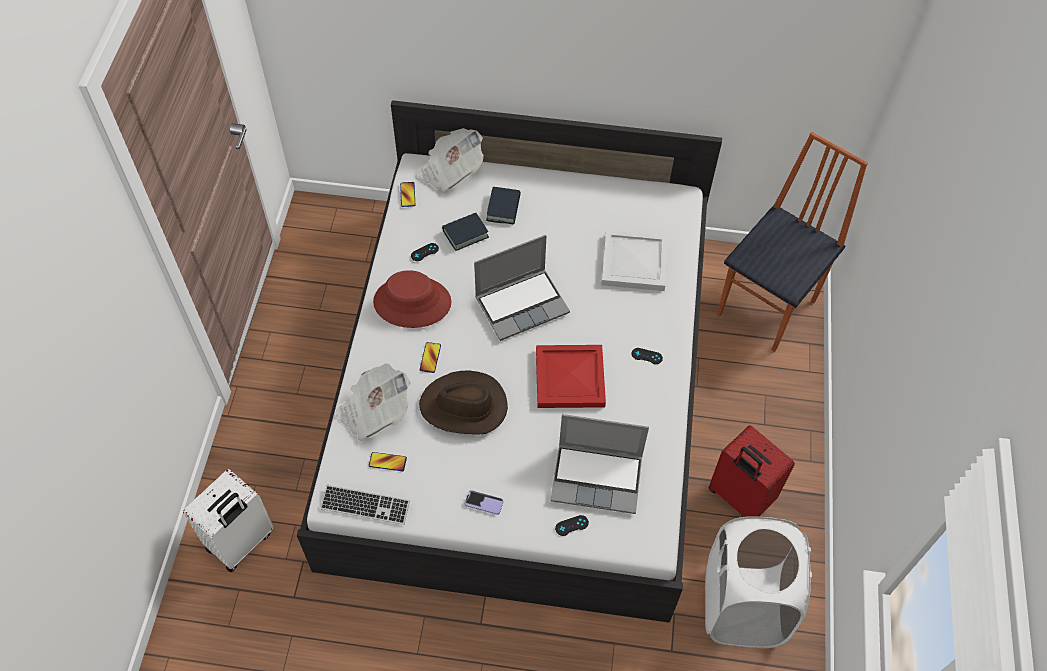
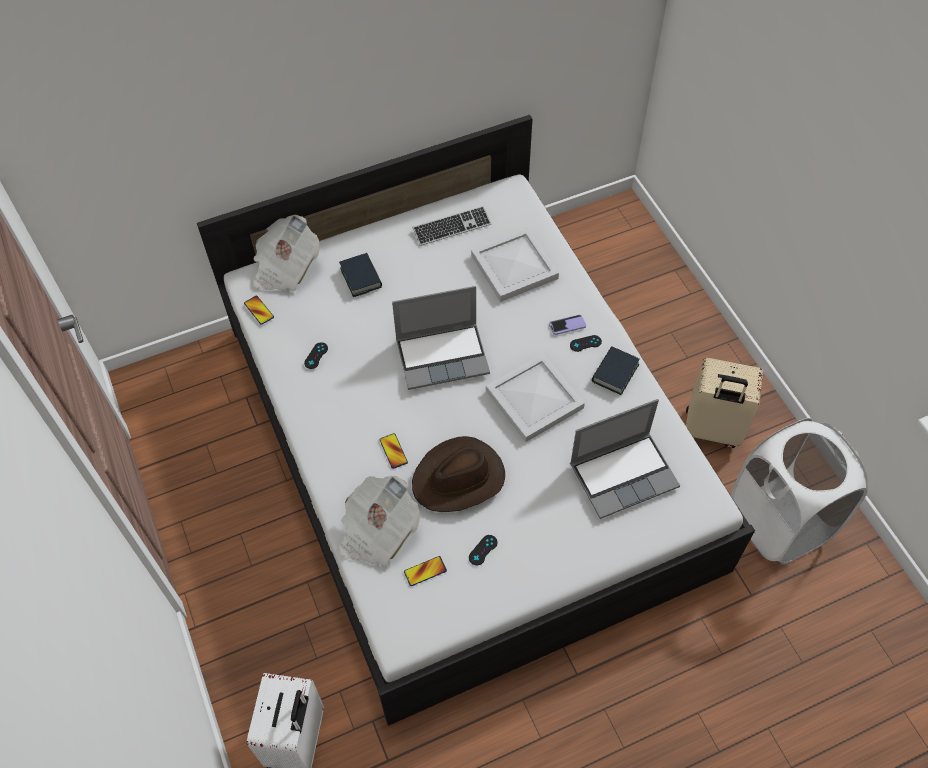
camera: 30 degrees left, 0 degrees up
keyboard [320,485,410,525] -> keyboard moved to [413,206,491,246]
red hat [373,270,451,328] -> none
book [442,213,489,251] -> book moved to [592,347,640,395]
phone [465,490,503,515] -> phone moved to [549,315,586,335]
laptop [474,235,570,341] -> laptop turned 45 degrees clockwise [392,286,490,390]
red tray [536,345,606,408] -> white tray [486,354,585,442]
black game controller [555,515,589,536] -> black game controller moved to [469,535,498,565]
red suitcase [709,425,795,517] -> beige suitcase [686,358,763,448]
chair [717,132,868,352] -> none

